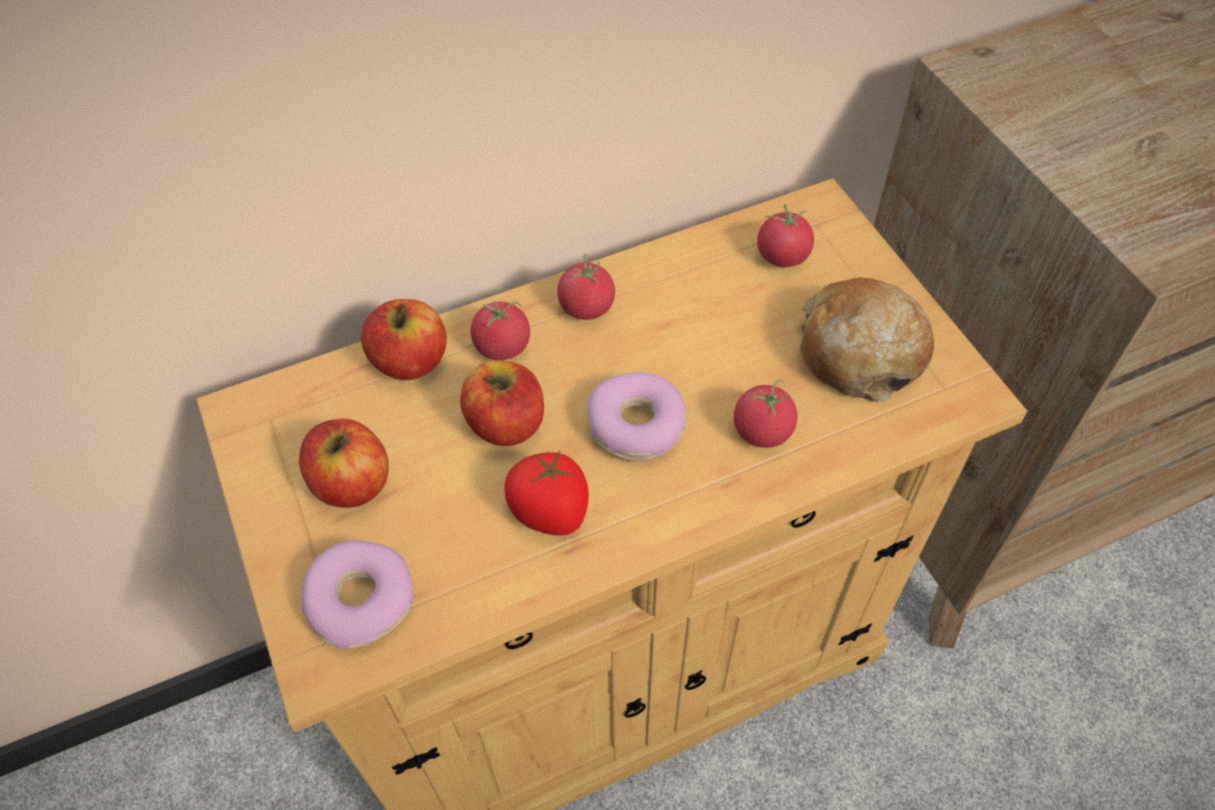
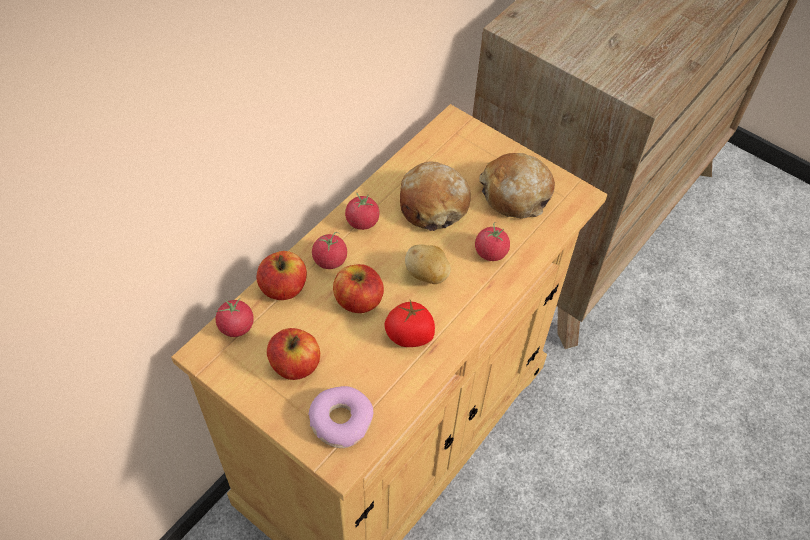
camera: 30 degrees left, 0 degrees up
donut [587,372,687,461] -> potato [405,244,451,284]
tomato [757,205,814,267] -> tomato moved to [216,298,254,337]
none -> bread [400,161,471,231]

